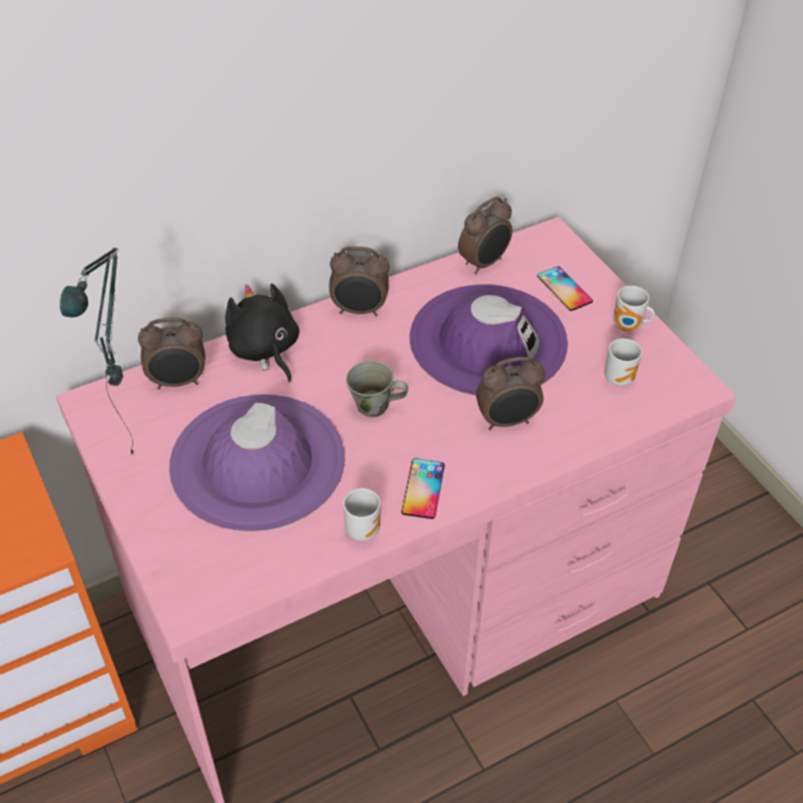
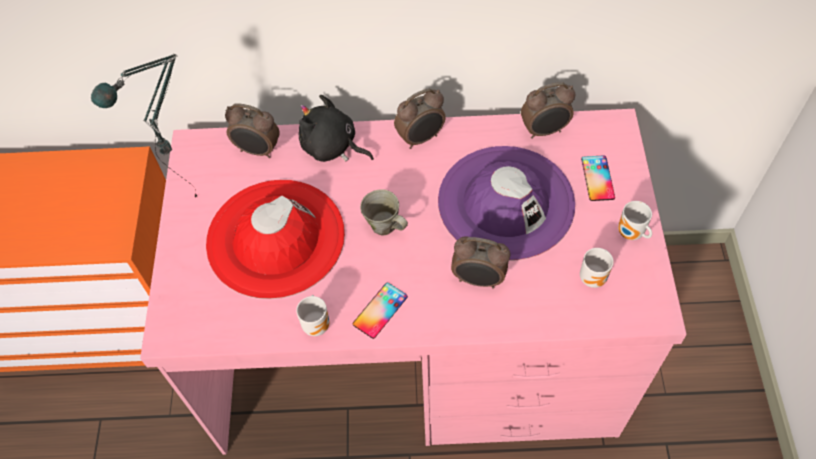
camera: 30 degrees right, 10 degrees up
purple hat [169,394,345,532] -> red hat [206,180,345,299]
black plush toy [225,283,299,382] -> black plush toy turned 60 degrees counterclockwise [299,95,374,162]
alarm clock [329,246,389,316] -> alarm clock turned 60 degrees counterclockwise [394,89,446,149]

